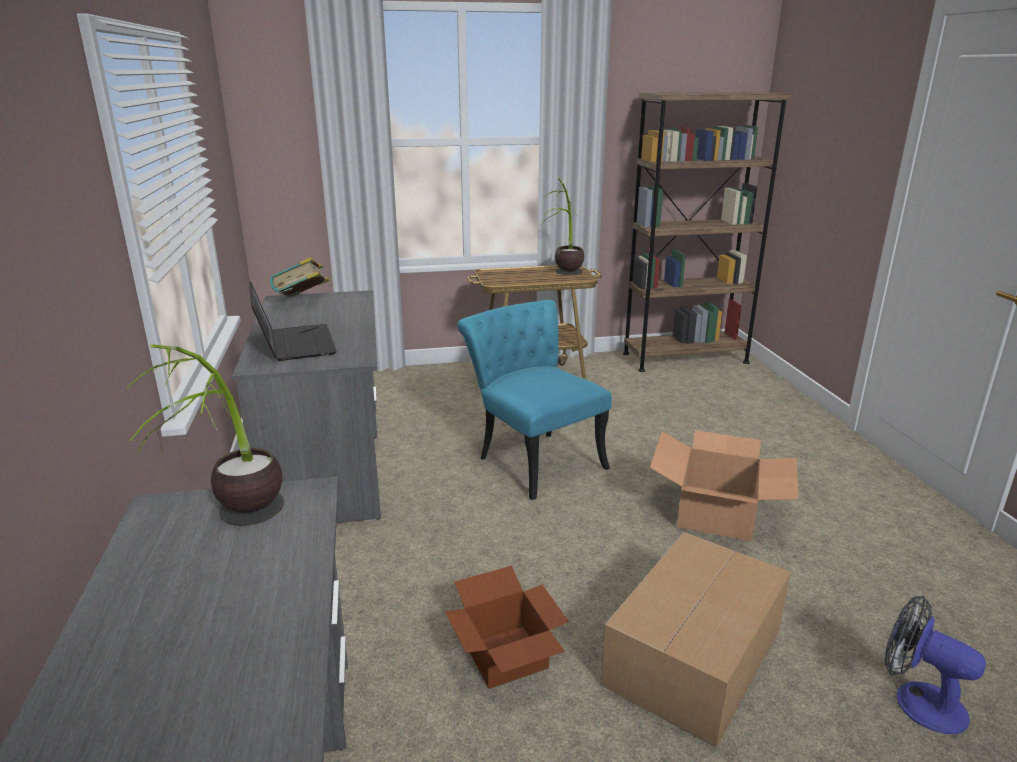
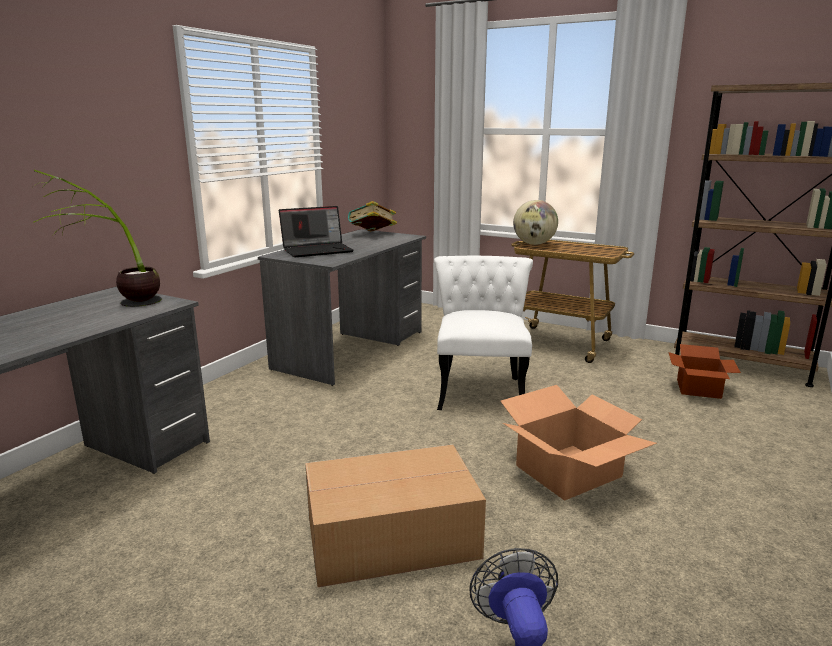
camera: 40 degrees right, 5 degrees down
laptop [249,281,337,361] -> laptop turned 45 degrees clockwise [279,206,354,257]
cardboard box [445,566,569,689] -> cardboard box moved to [669,344,741,399]
turquoise chair [457,300,612,500] -> white chair [434,256,533,410]
potted plant [541,178,584,275] -> none
none -> globe [513,200,558,245]

